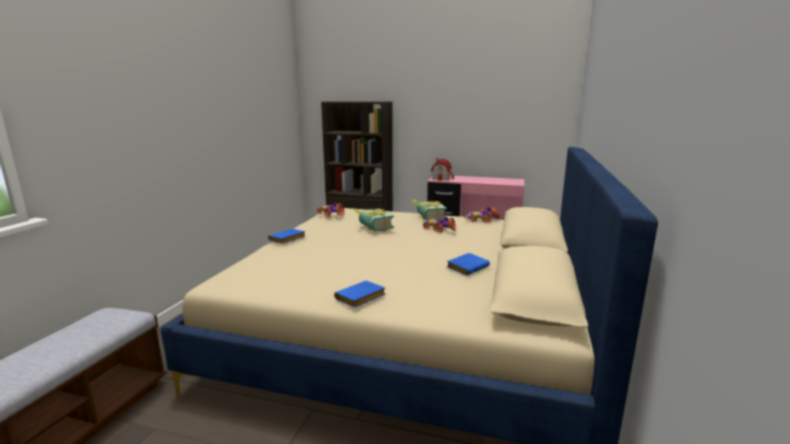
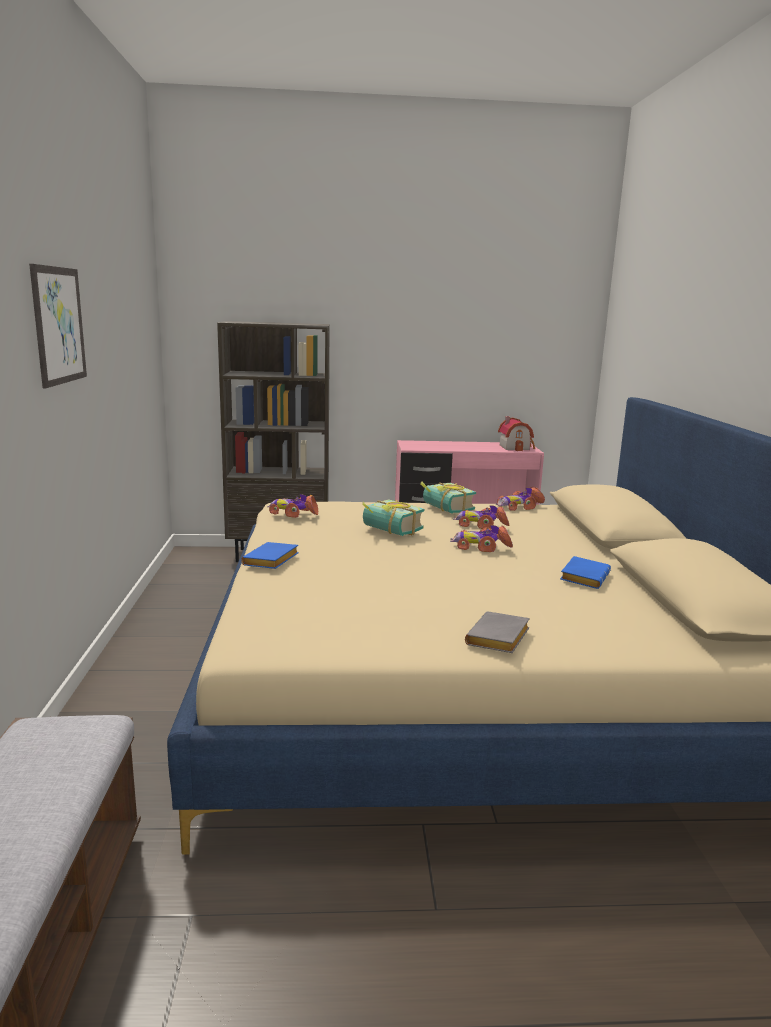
camera: 20 degrees left, 0 degrees up
blue book [334,281,385,308] -> grey book [465,611,530,653]
toy house [431,158,454,181] -> toy house moved to [498,416,535,451]
none -> picture [29,264,87,388]
none -> toy car [450,525,513,552]

